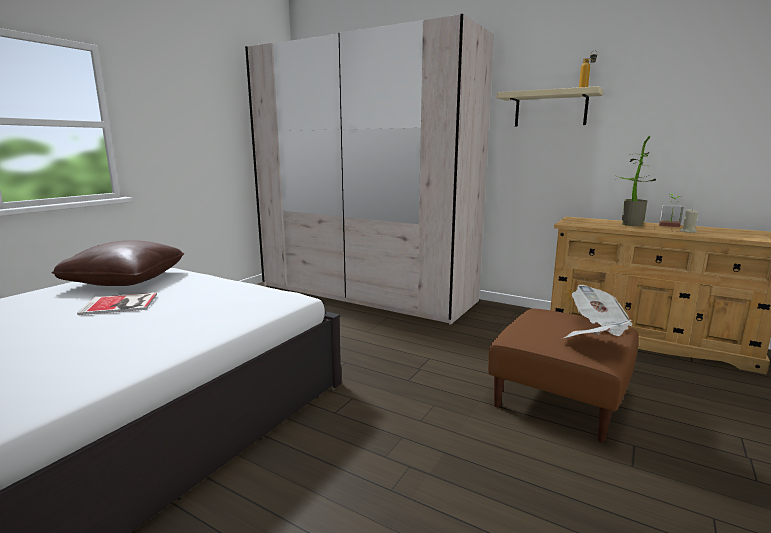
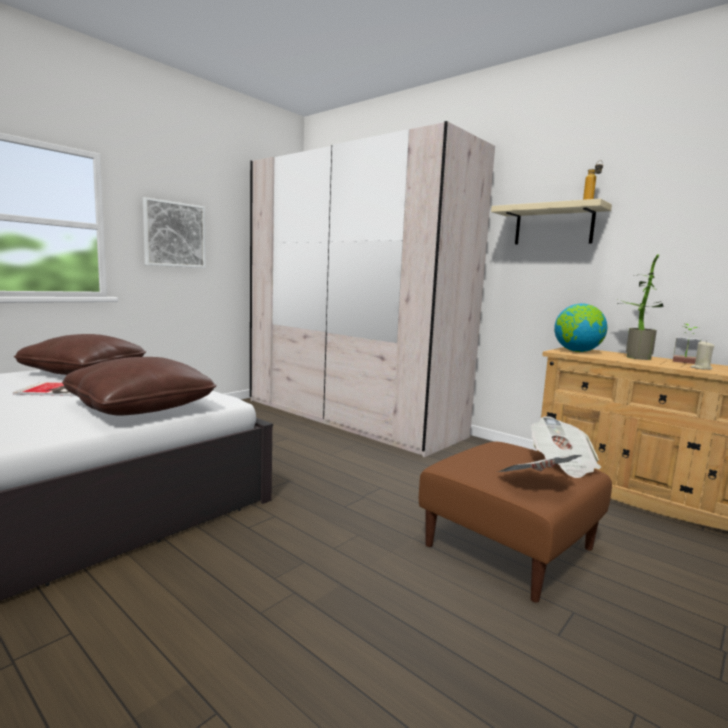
camera: 10 degrees right, 5 degrees down
none -> brown pillow [62,357,217,415]
none -> picture [143,197,206,268]
none -> globe [554,304,607,352]

